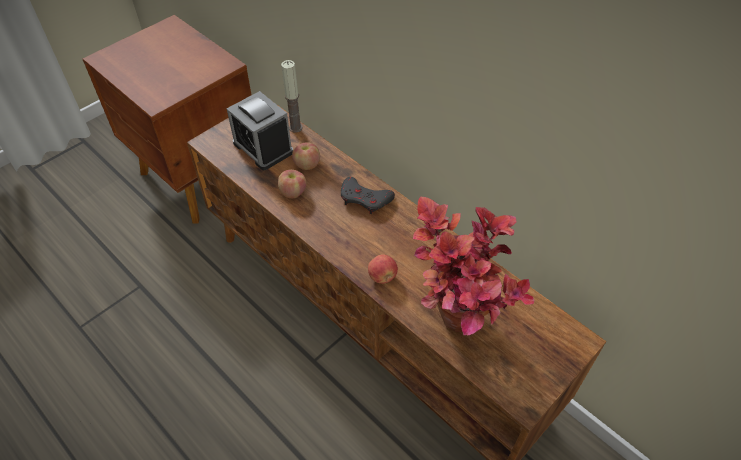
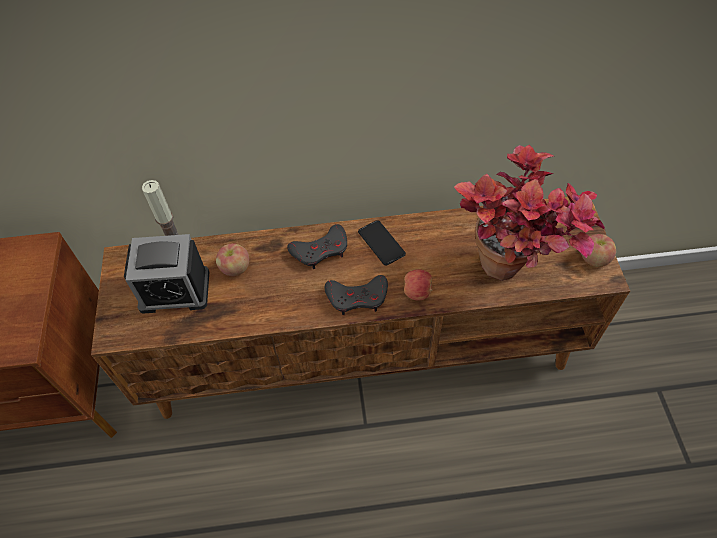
camera: 50 degrees left, 5 degrees up
apple [278,170,306,198] -> apple moved to [581,234,616,267]
none -> grey game controller [325,275,388,315]
none -> phone [358,220,406,265]

